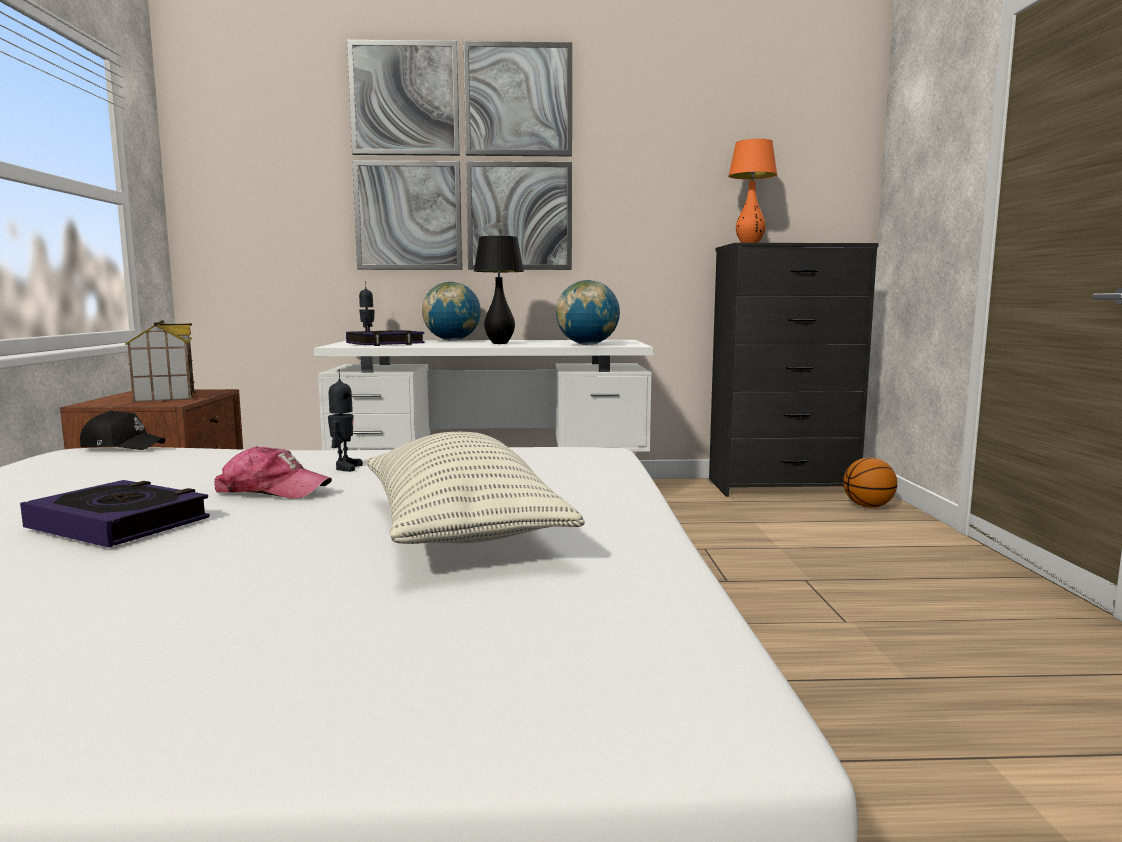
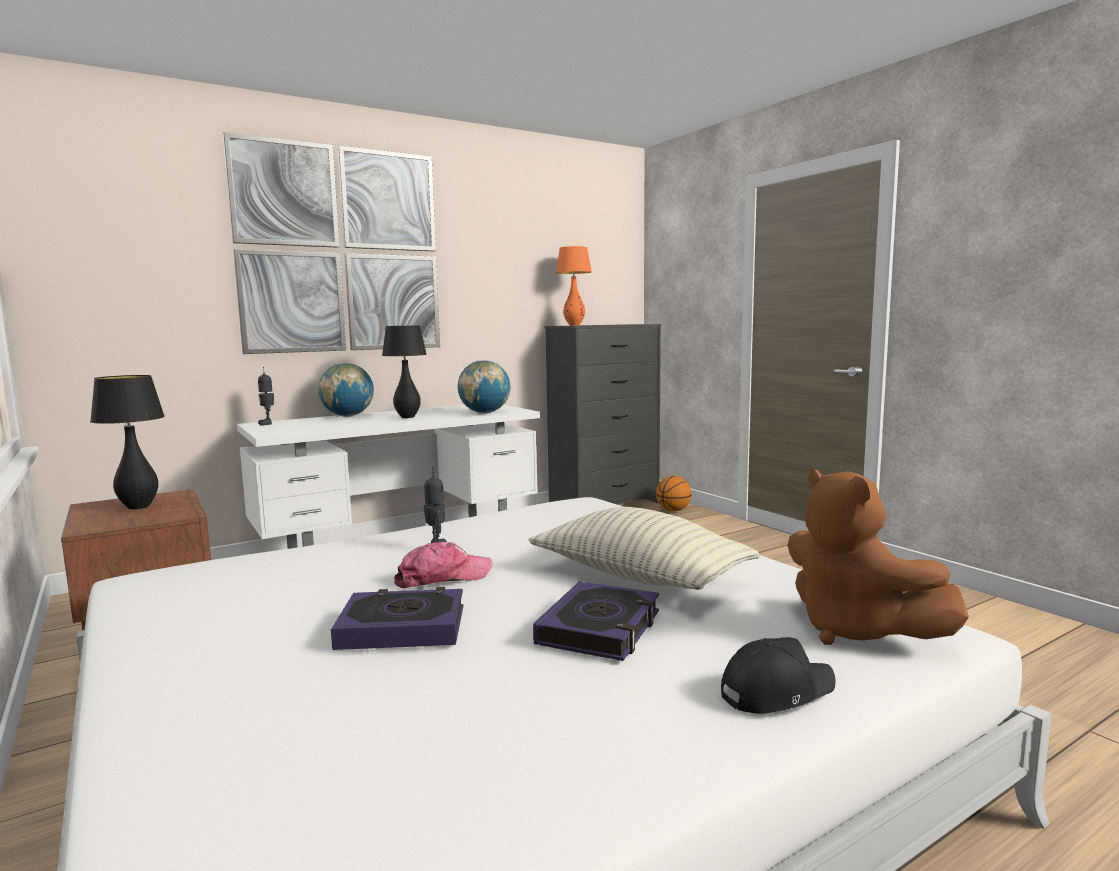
camera: 30 degrees left, 0 degrees up
black cap [80,410,165,450] -> black cap moved to [721,637,836,714]
toy house [125,320,197,402] -> black table lamp [90,375,165,509]
book [346,330,425,346] -> book moved to [533,581,659,661]
none -> brown plush toy [787,469,969,645]

